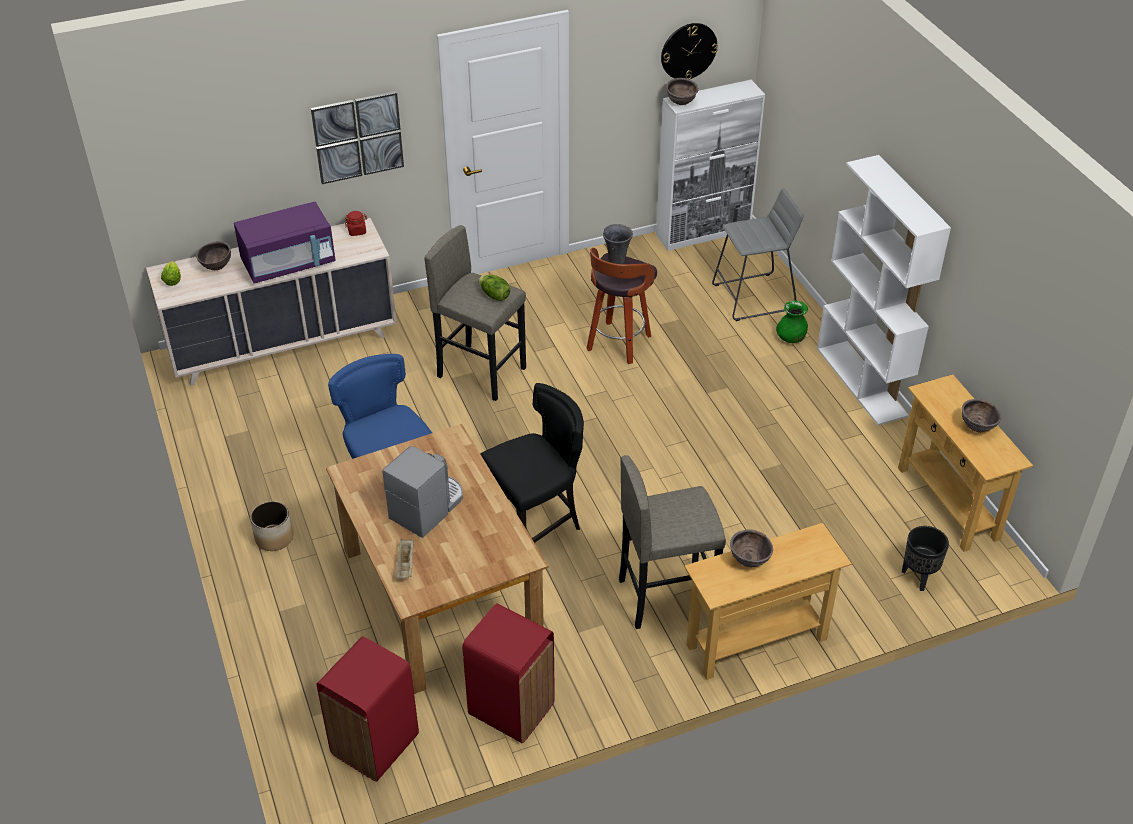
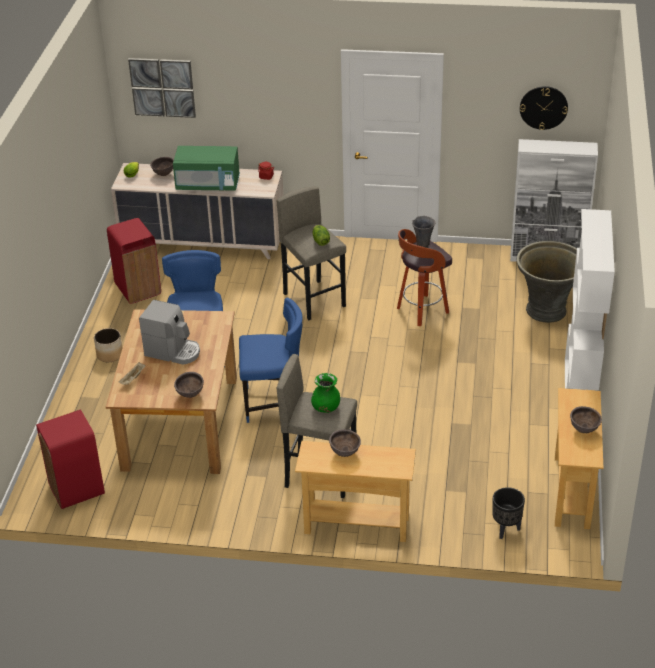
camera: 30 degrees right, 5 degrees down
purple microwave [234,202,336,284] -> green microwave [173,146,240,191]
picture [311,91,404,184] -> picture moved to [128,58,196,118]
coffee machine [383,446,463,538] -> coffee machine turned 45 degrees clockwise [139,300,200,365]
red trash can [463,603,555,743] -> red trash can moved to [107,218,161,304]
black chair [481,383,584,543] -> blue chair [239,298,303,423]
brown bowl [666,78,698,105] -> brown bowl moved to [174,372,204,398]
grey stool [712,188,803,321] -> grey planter [517,241,577,323]
green vase [776,301,808,343] -> green vase moved to [311,373,340,413]

